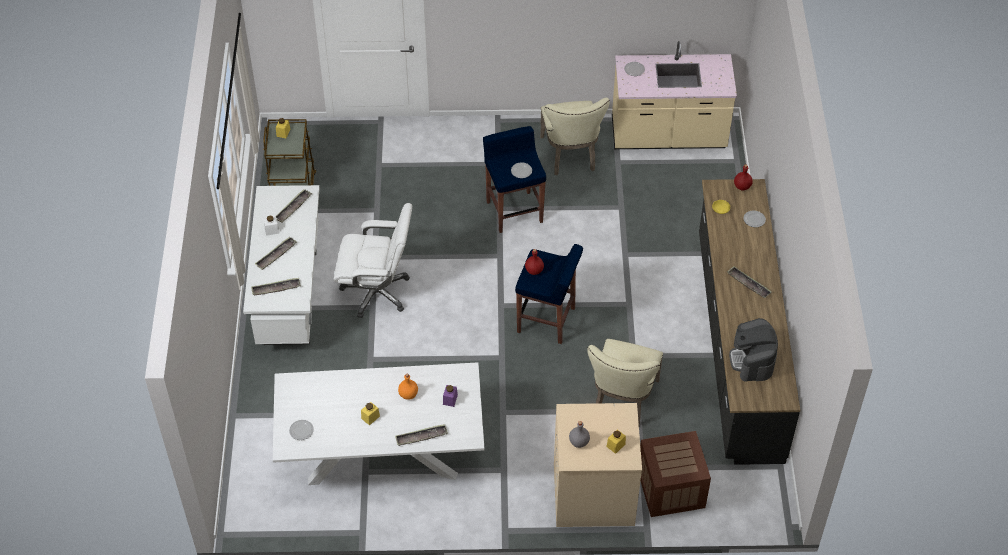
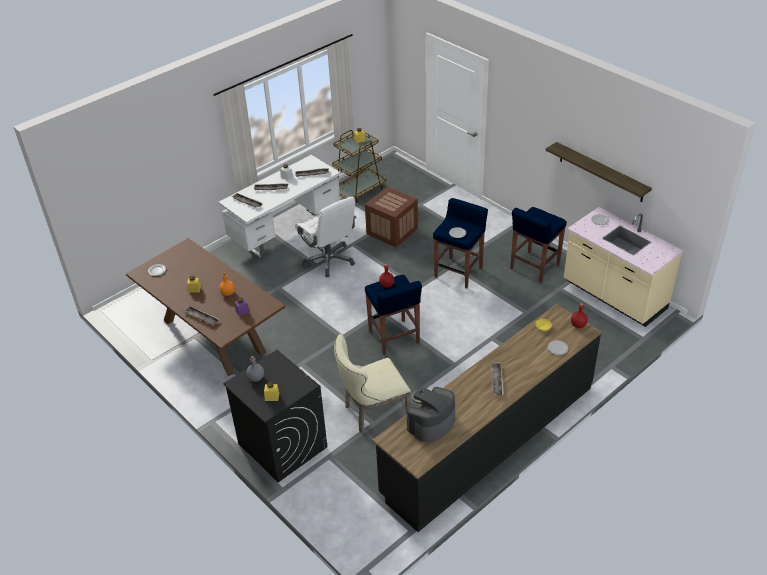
camera: 50 degrees right, 10 degrees down
white dining table [273,362,485,485] -> brown dining table [126,238,285,376]
beige chair [540,98,610,175] -> blue stool [510,207,567,283]
beige washing machine [554,403,642,527] -> black washing machine [223,350,327,482]
crate [640,431,711,517] -> crate moved to [365,187,418,247]
none -> shelf [546,142,652,202]

